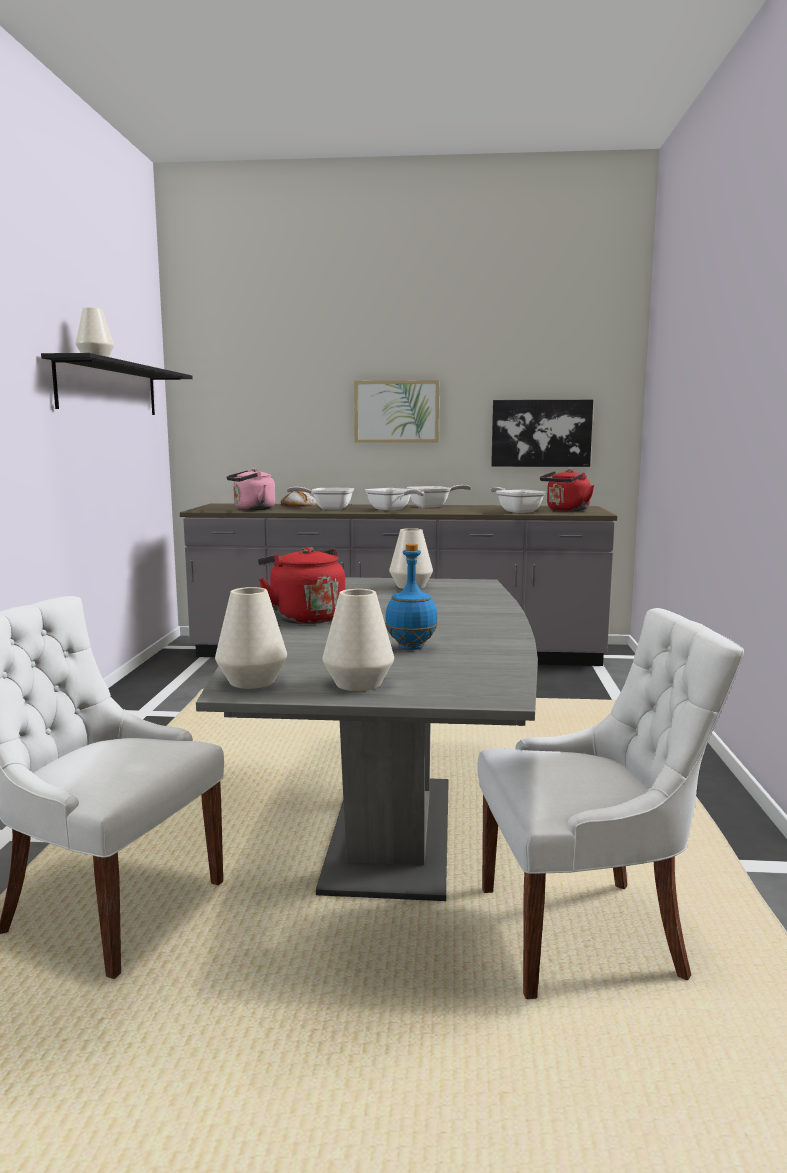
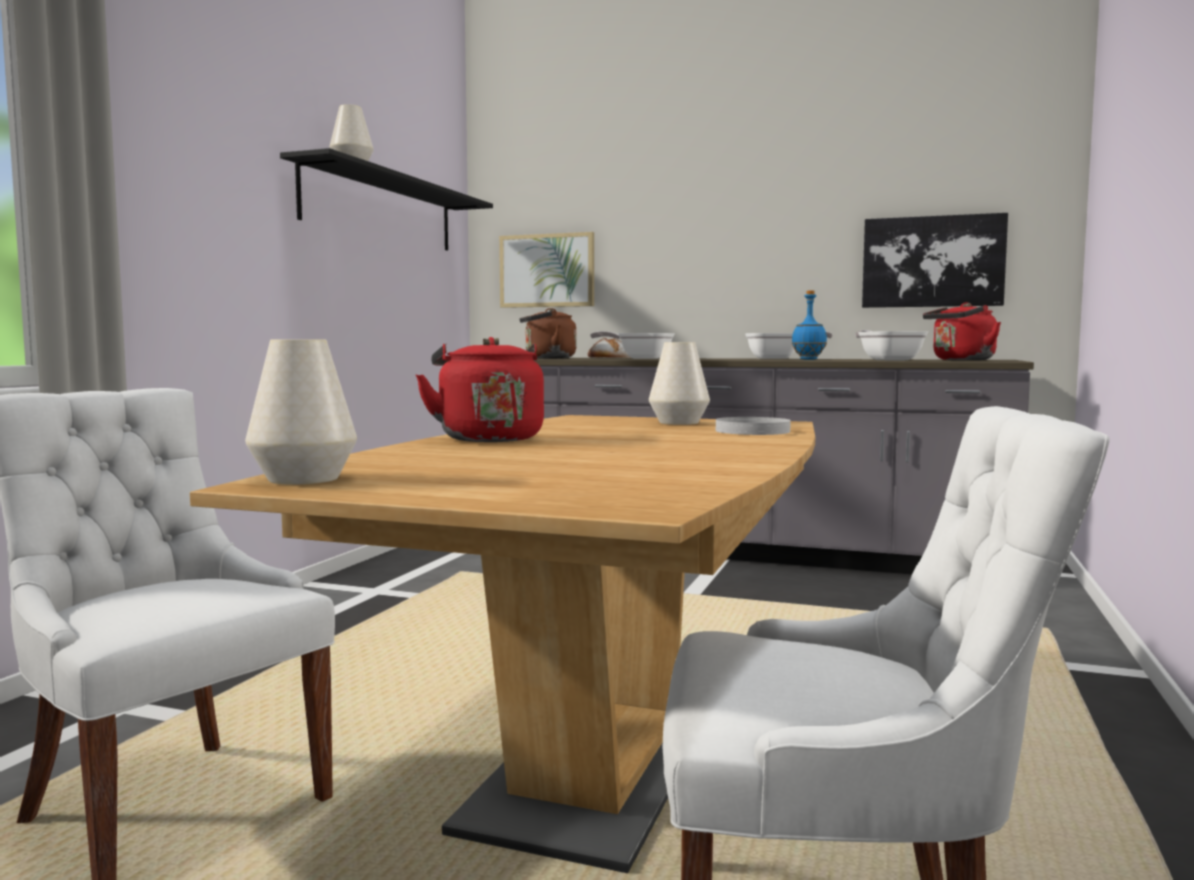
camera: 15 degrees right, 5 degrees down
grey dining table [196,577,538,901] -> brown dining table [190,415,815,873]
pink kettle [226,469,276,510] -> brown kettle [519,308,576,358]
white vase [323,589,394,691] -> none
picture [354,380,439,443] -> picture moved to [499,232,594,308]
frying pan [365,488,424,511] -> none
blue bottle [385,544,438,650] -> blue bottle moved to [792,290,827,360]
none -> white plate [716,417,791,435]

